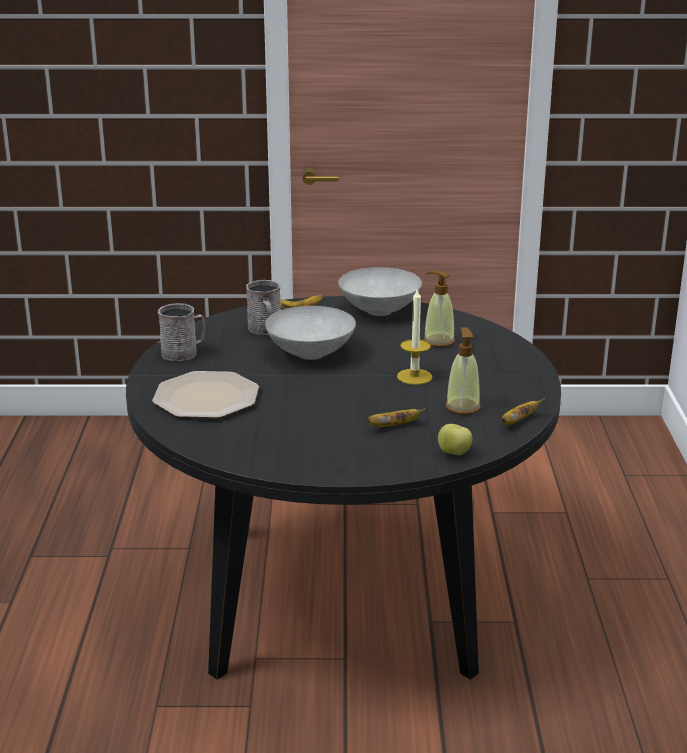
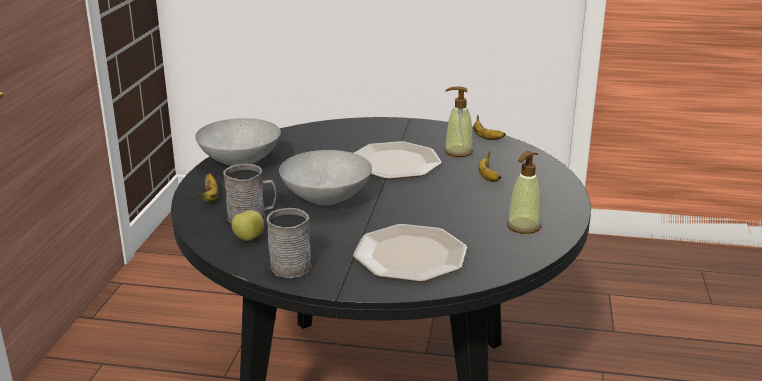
camera: 80 degrees left, 0 degrees up
candle [397,289,433,385] -> plate [354,141,442,179]
soap dispenser [424,270,455,347] -> soap dispenser moved to [507,151,541,234]
apple [438,424,472,455] -> apple moved to [231,210,264,241]

